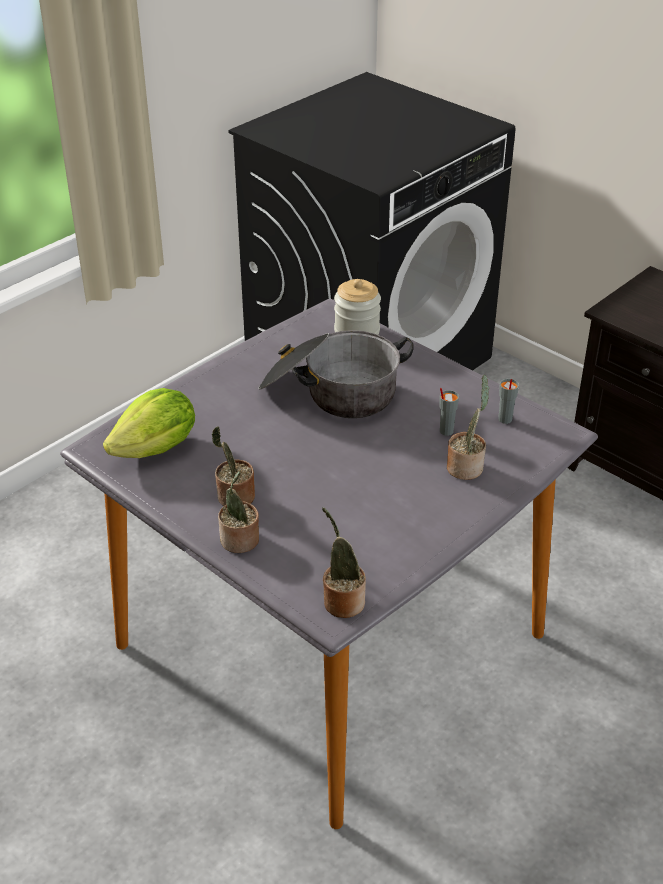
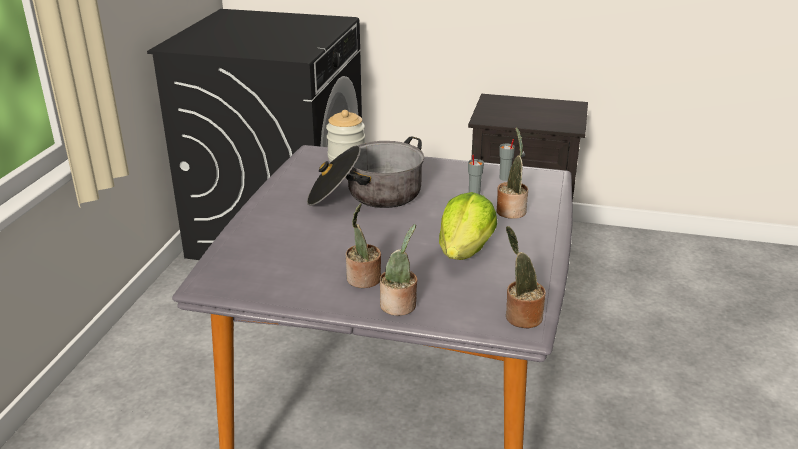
camera: 30 degrees left, 10 degrees down
lettuce [103,388,195,458] -> lettuce moved to [439,192,497,260]

